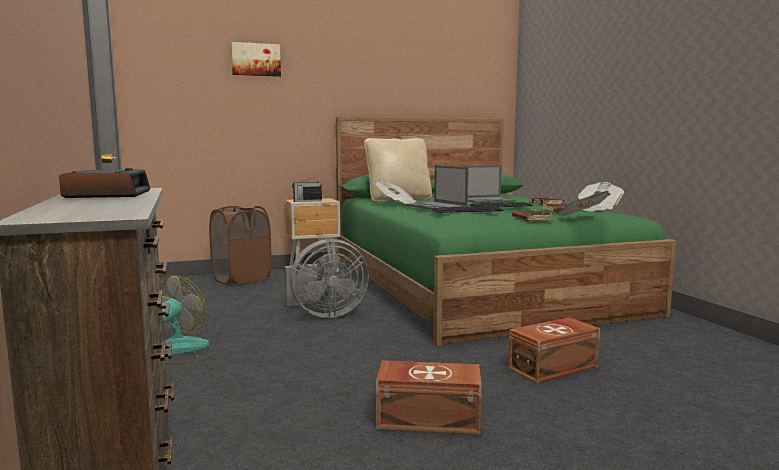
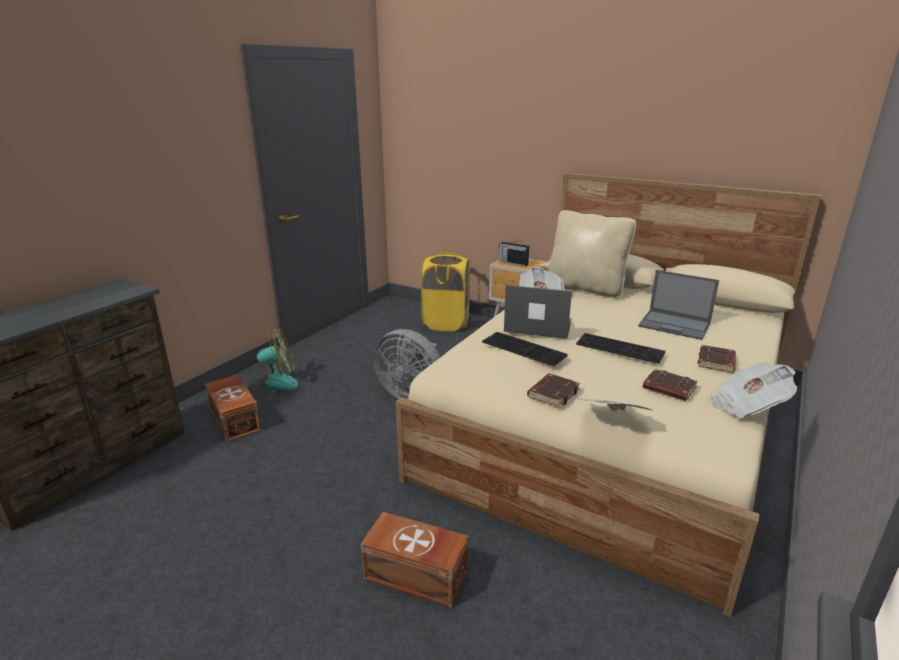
camera: 50 degrees right, 15 degrees up
alarm clock [59,168,151,198] -> none
brown laundry basket [209,206,272,285] -> yellow laundry basket [421,253,470,331]
picture [231,42,281,77] -> none
green bed [336,117,676,346] -> beige bed [396,172,821,617]
brown storage box [376,361,482,434] -> brown storage box moved to [205,375,261,442]
laptop [406,165,469,210] -> laptop turned 90 degrees clockwise [504,285,572,339]

